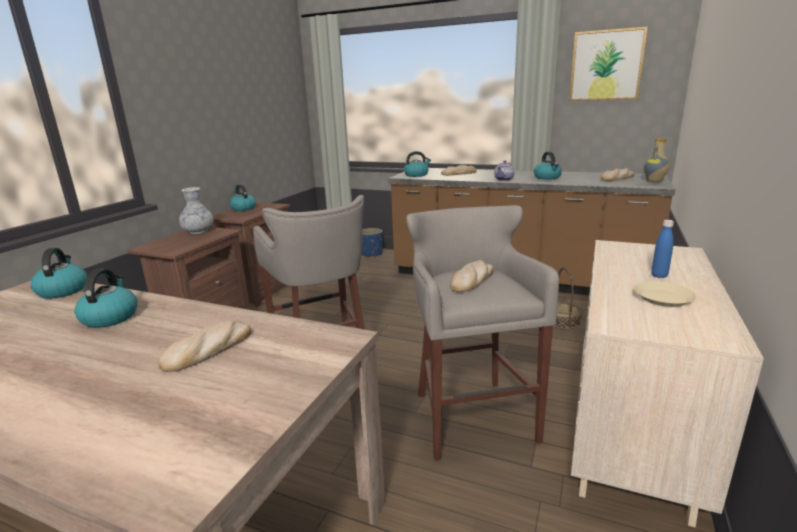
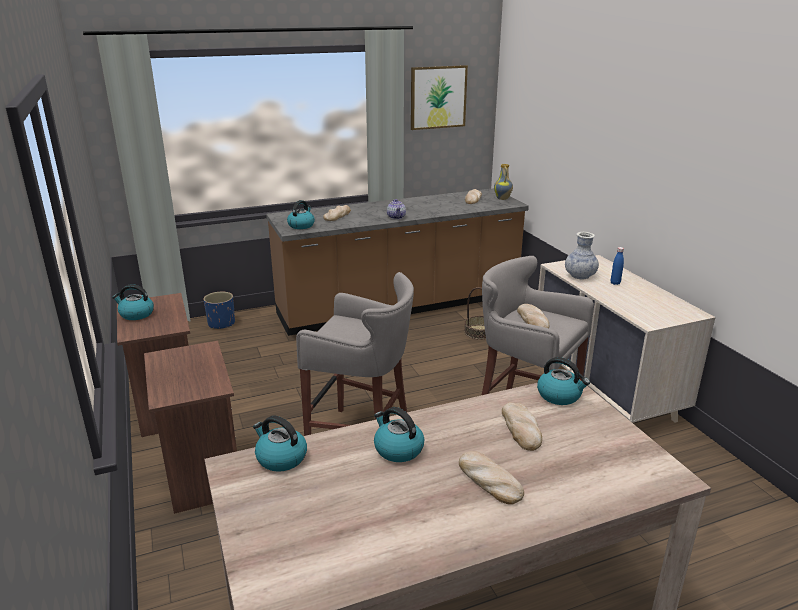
camera: 45 degrees left, 5 degrees up
vase [179,187,214,234] -> vase moved to [565,232,599,279]
kettle [534,152,562,179] -> kettle moved to [537,357,590,405]
beige plate [634,281,697,307] -> none
none -> bread [459,451,524,505]

